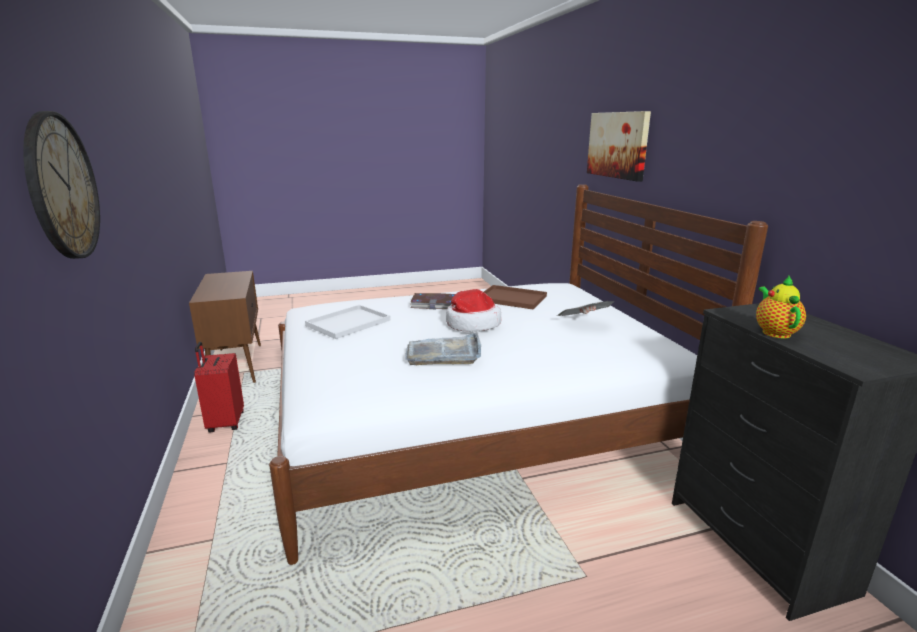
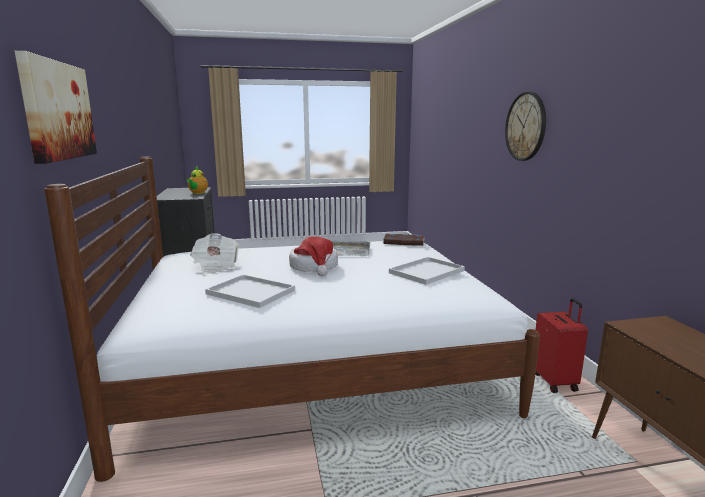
camera: 175 degrees left, 5 degrees down
book [410,293,455,309] -> book moved to [383,233,424,246]
brown tray [484,285,547,309] -> white tray [205,274,295,308]

